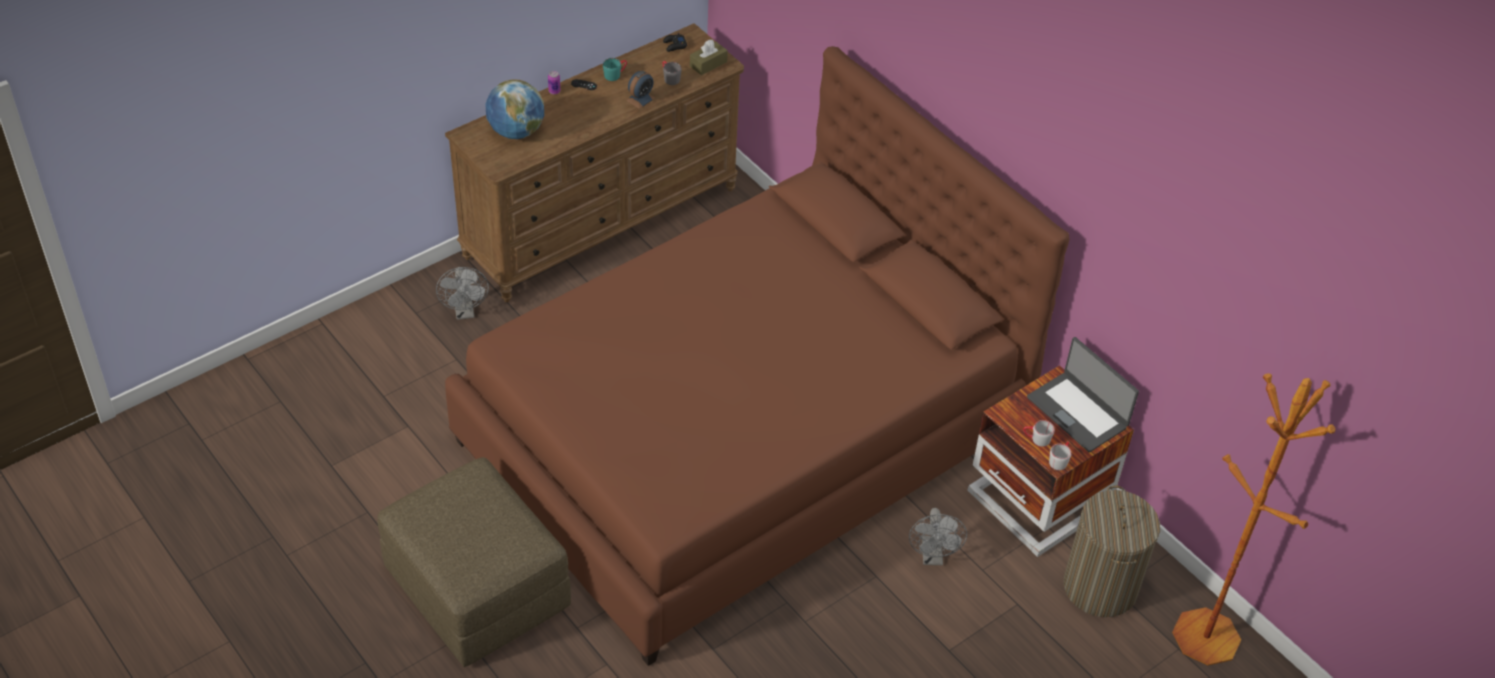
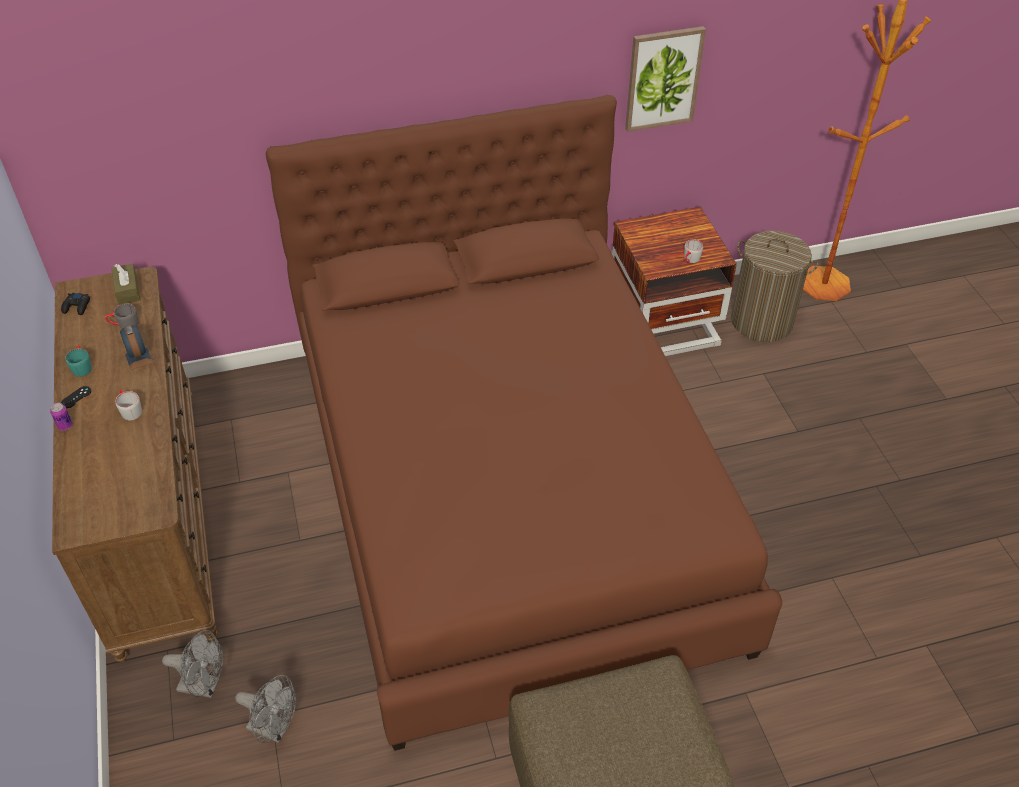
camera: 65 degrees left, 0 degrees up
globe [485,79,544,139] -> none
grey fan [909,508,967,565] -> grey fan moved to [235,675,296,743]
laptop [1027,337,1139,452] -> none
grey mug [1049,442,1071,470] -> grey mug moved to [115,390,142,421]
none -> picture [625,26,706,132]

